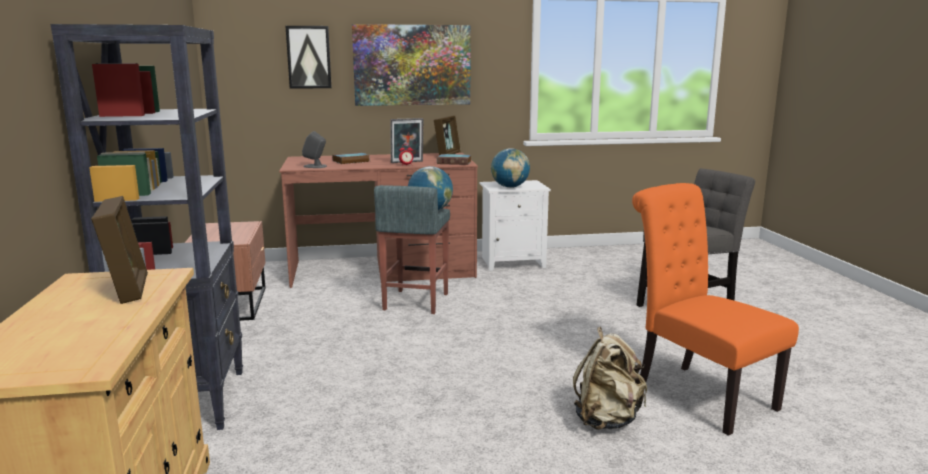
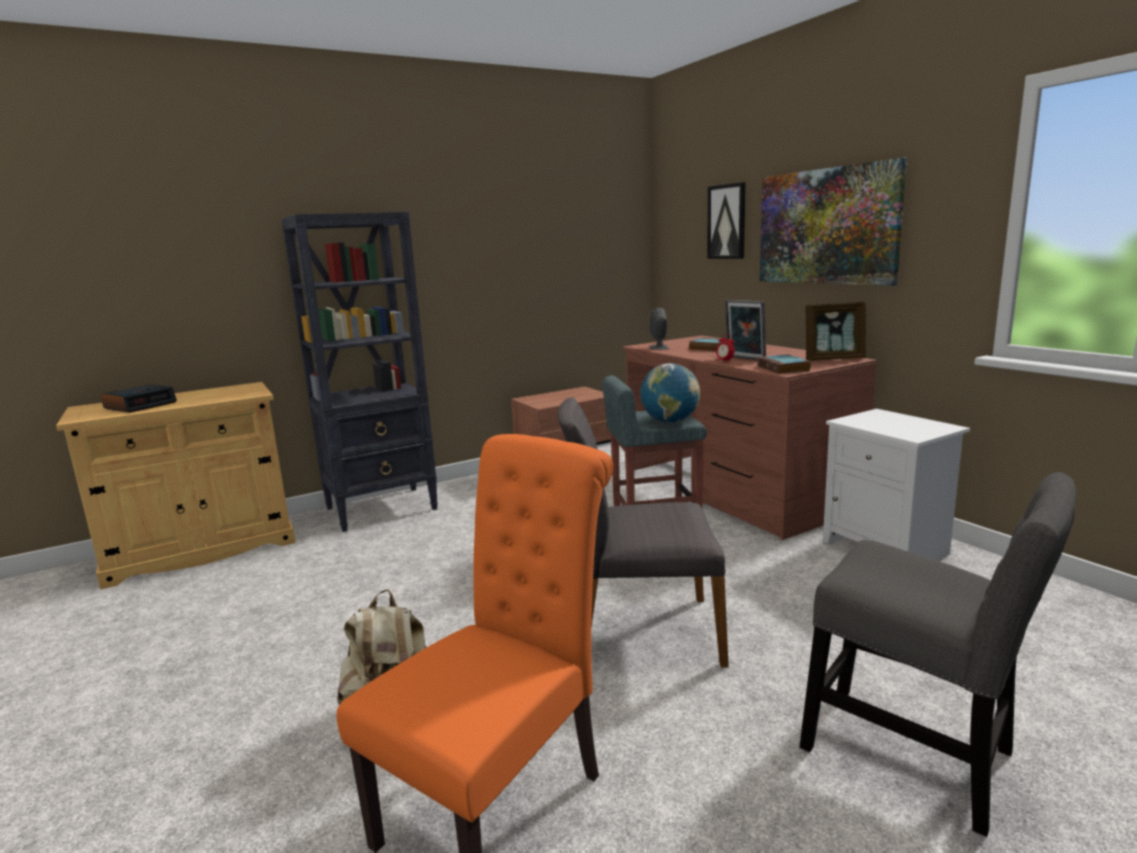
camera: 70 degrees right, 0 degrees up
picture frame [91,196,148,304] -> none
globe [491,148,530,188] -> none
none -> alarm clock [100,384,177,413]
none -> grey chair [557,397,729,667]

